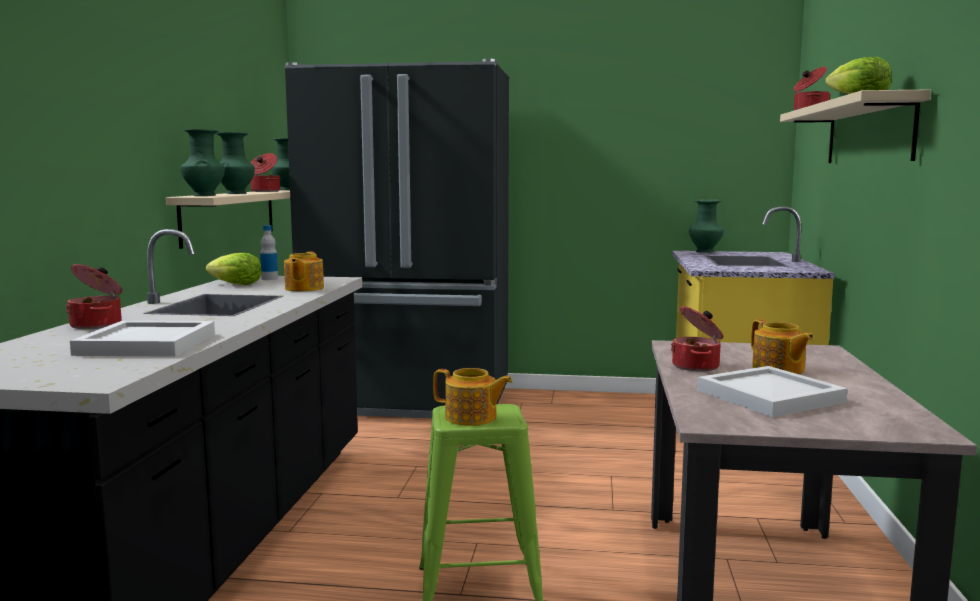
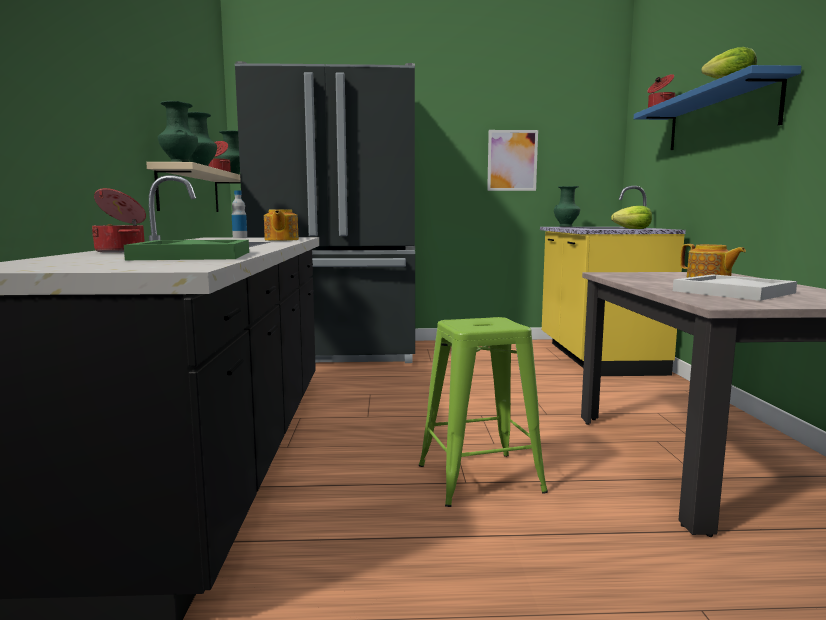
camera: 10 degrees left, 0 degrees up
white tray [70,321,215,357] -> green tray [124,239,249,260]
lettuce [206,253,262,285] -> lettuce moved to [611,206,652,229]
teapot [433,368,512,426] -> none
cooking pot [671,306,723,372] -> none
beige shelf [780,89,931,163] -> blue shelf [634,65,802,150]
none -> picture [487,130,538,191]

